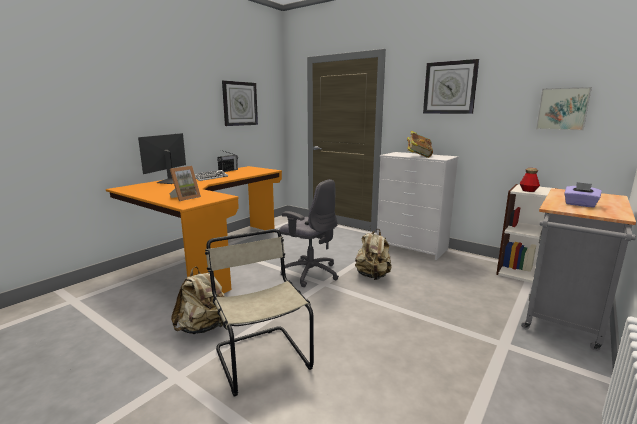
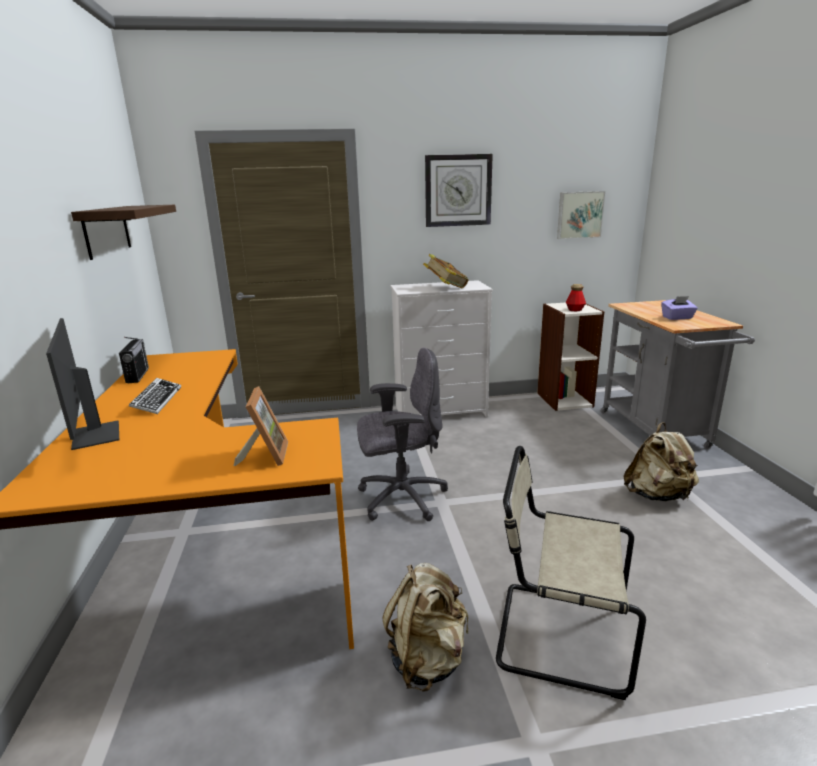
camera: 45 degrees left, 5 degrees up
wall clock [222,80,258,126] -> shelf [71,205,176,260]
beige backpack [355,229,392,280] -> beige backpack moved to [623,422,699,501]

